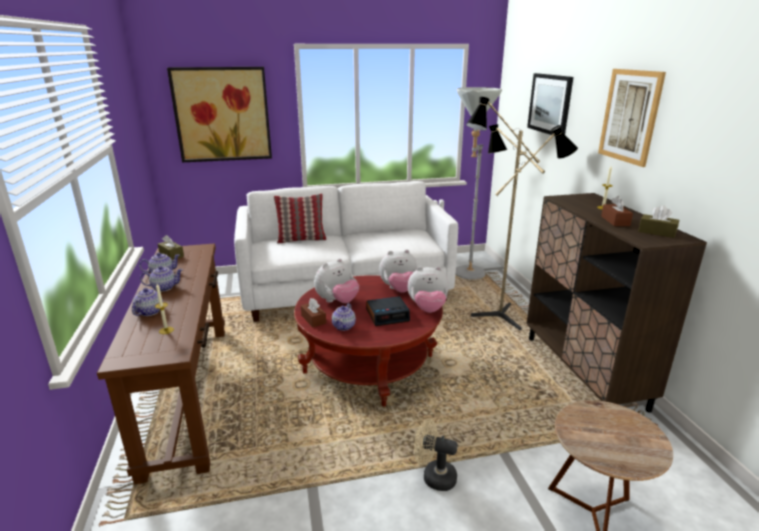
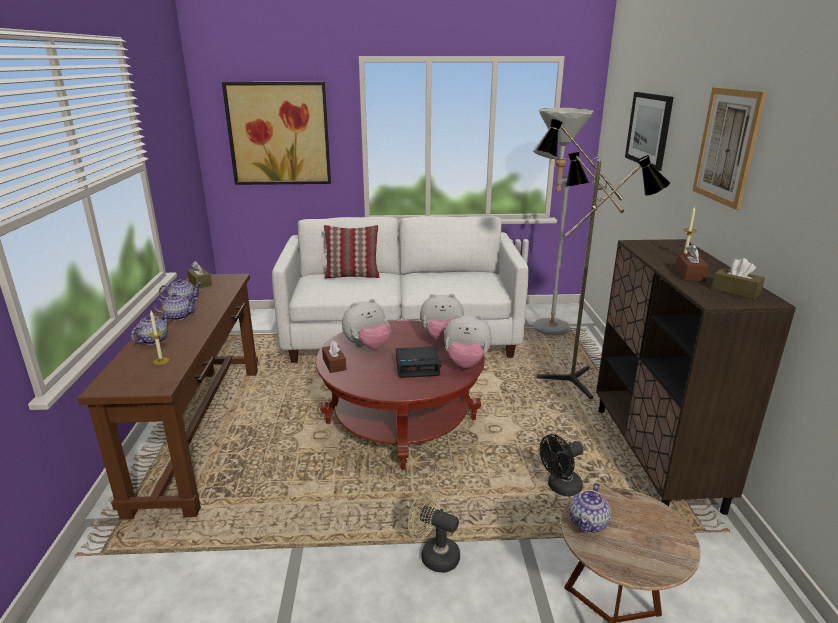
camera: 10 degrees right, 0 degrees up
teapot [332,303,356,331] -> teapot moved to [569,483,611,533]
none -> black fan [540,434,583,496]

